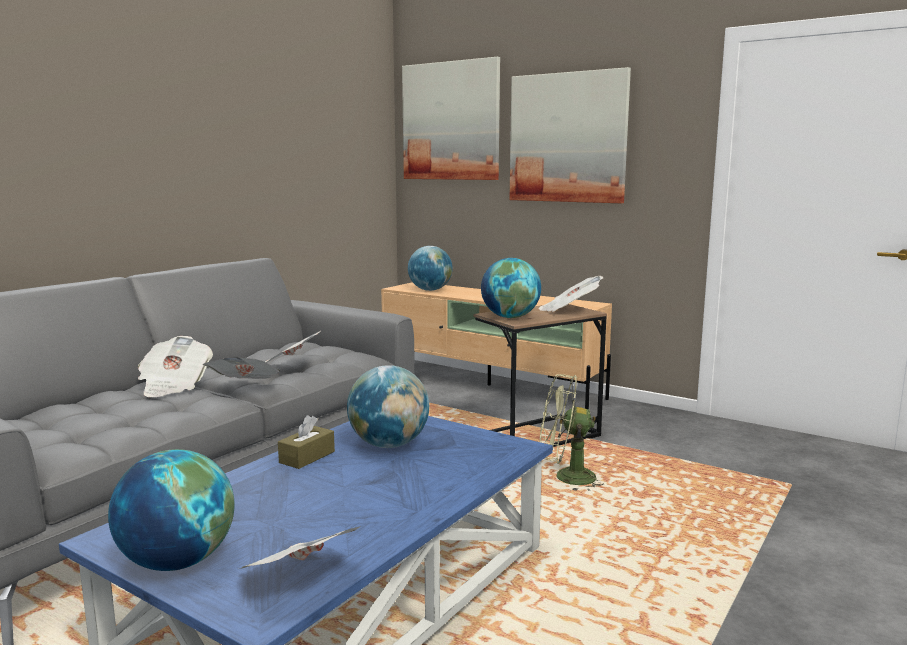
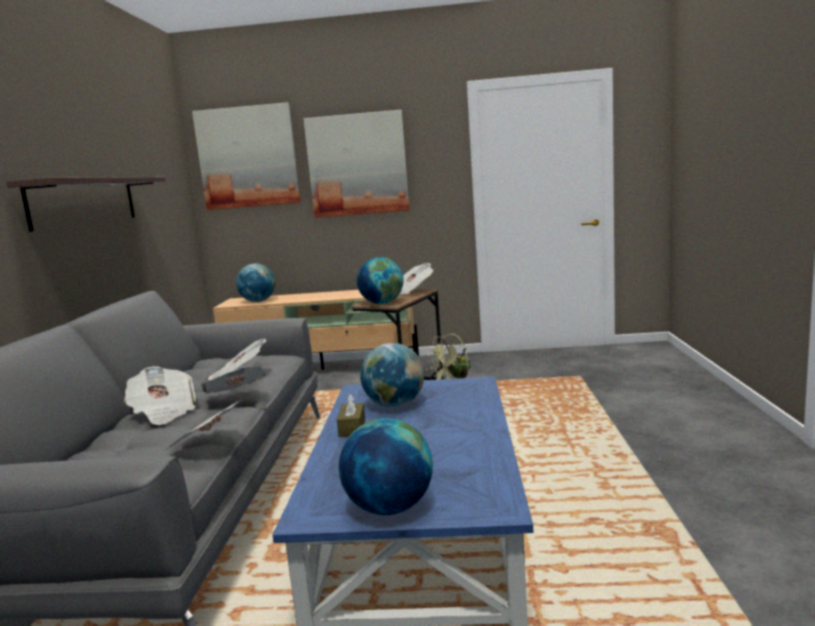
camera: 30 degrees left, 0 degrees up
newspaper [240,526,361,569] -> newspaper moved to [165,399,243,450]
none -> shelf [6,177,166,232]

